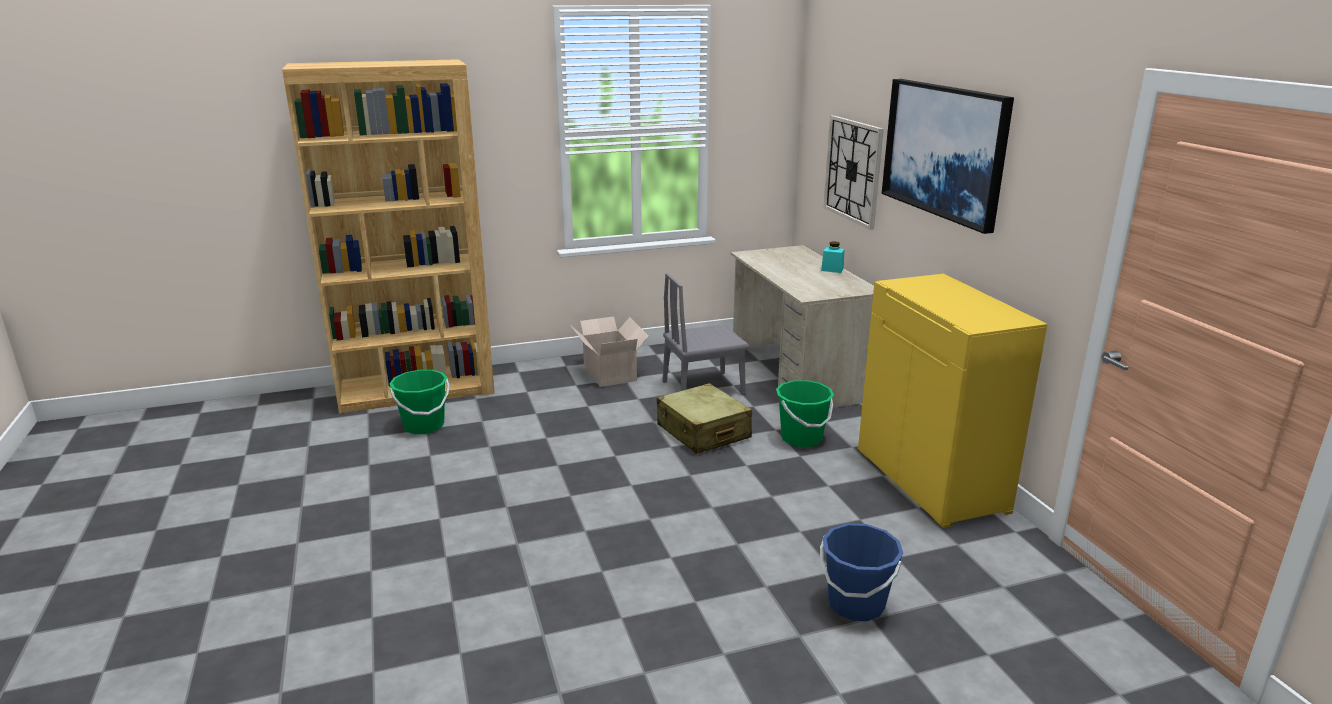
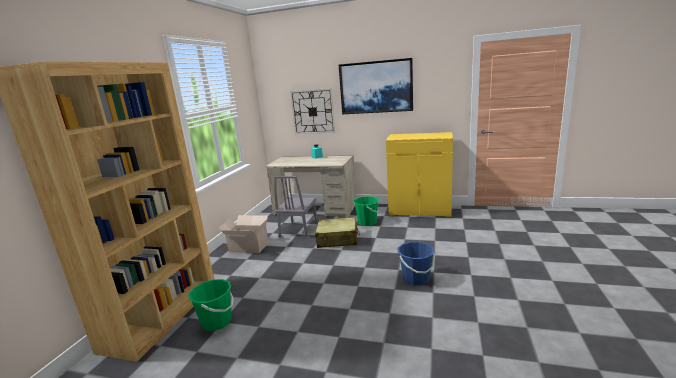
camera: 55 degrees left, 5 degrees down
blue bucket [820,523,904,621] -> blue bucket moved to [397,242,435,286]

